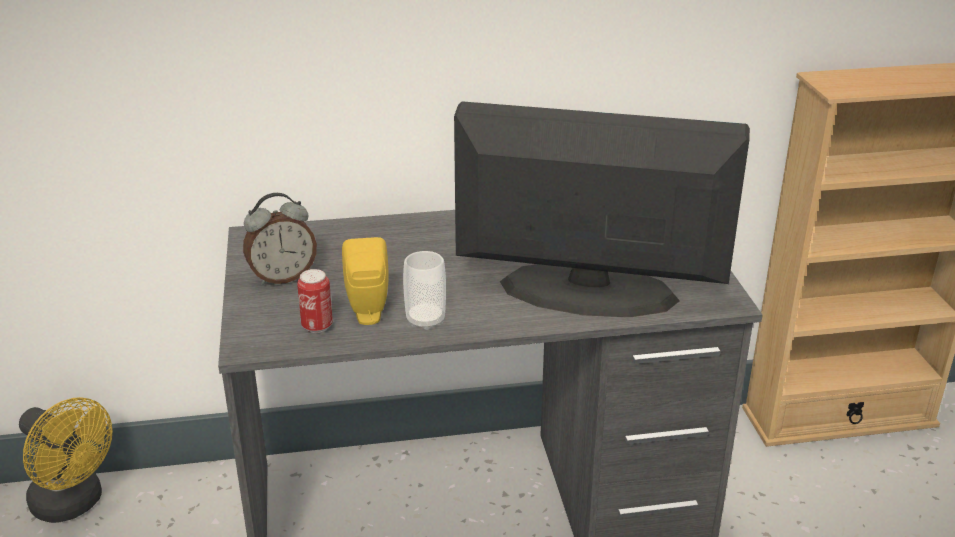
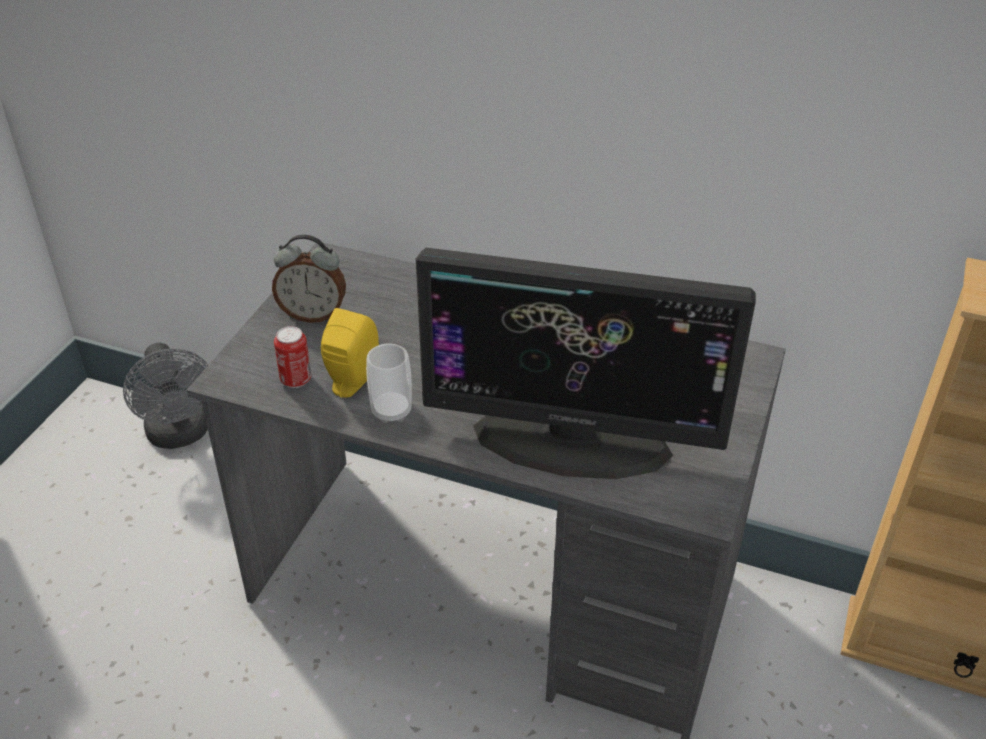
camera: 30 degrees right, 10 degrees up
yellow fan [19,397,112,523] -> grey fan [123,343,208,449]
monitor [454,101,750,317] -> monitor turned 150 degrees clockwise [416,248,756,479]

